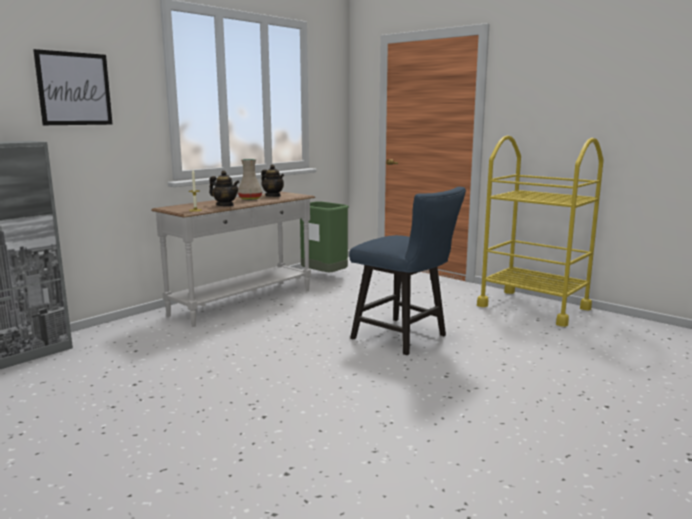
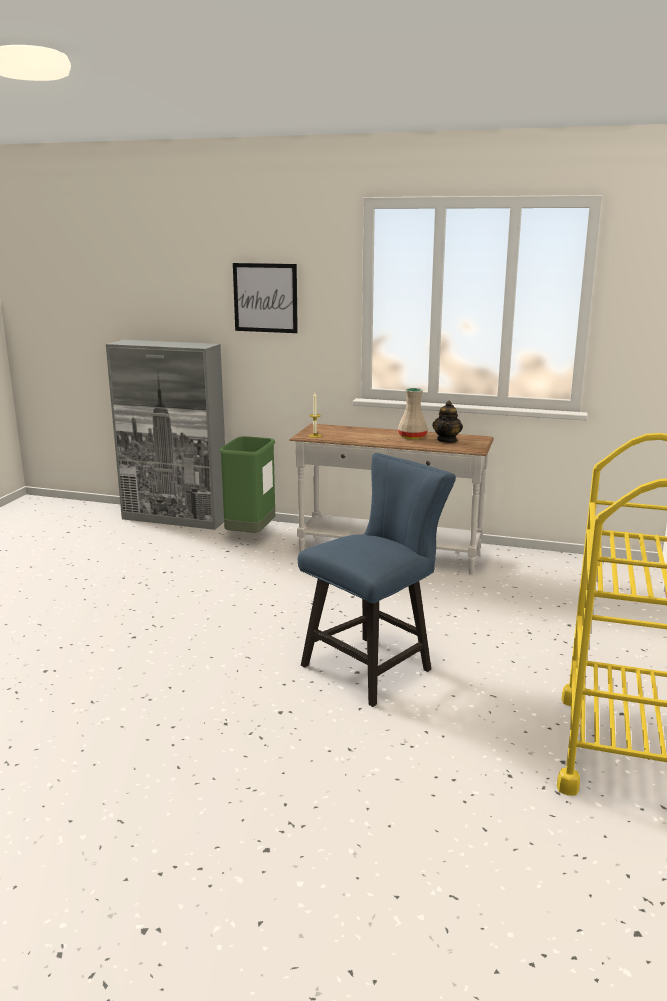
camera: 65 degrees right, 5 degrees up
teapot [209,171,239,206] -> none
green trash can [300,201,349,272] -> green trash can moved to [219,436,275,533]
blue chair [349,187,466,355] -> blue chair turned 150 degrees counterclockwise [298,453,456,707]

